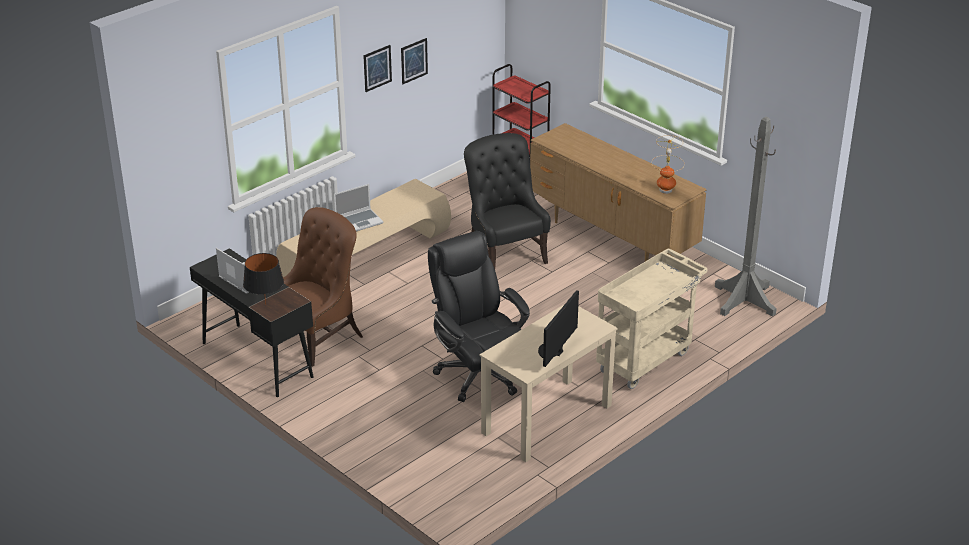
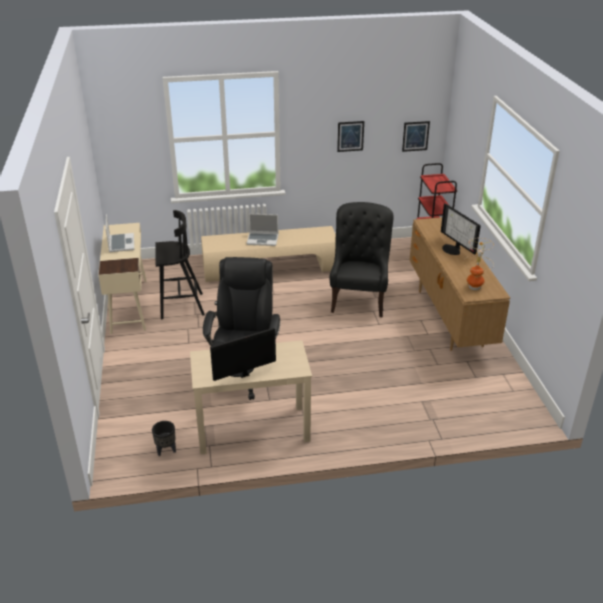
camera: 35 degrees right, 0 degrees up
black desk [190,248,314,397] -> beige desk [98,223,147,334]
black table lamp [243,253,284,305] -> none
brown chair [283,207,363,367] -> black stool [155,210,205,319]
picture [363,45,392,92] -> picture moved to [402,121,430,152]
beige cart [596,249,708,389] -> none
grey clothes rack [715,117,777,317] -> none
none -> black planter [152,421,176,456]
none -> monitor [441,203,481,255]

